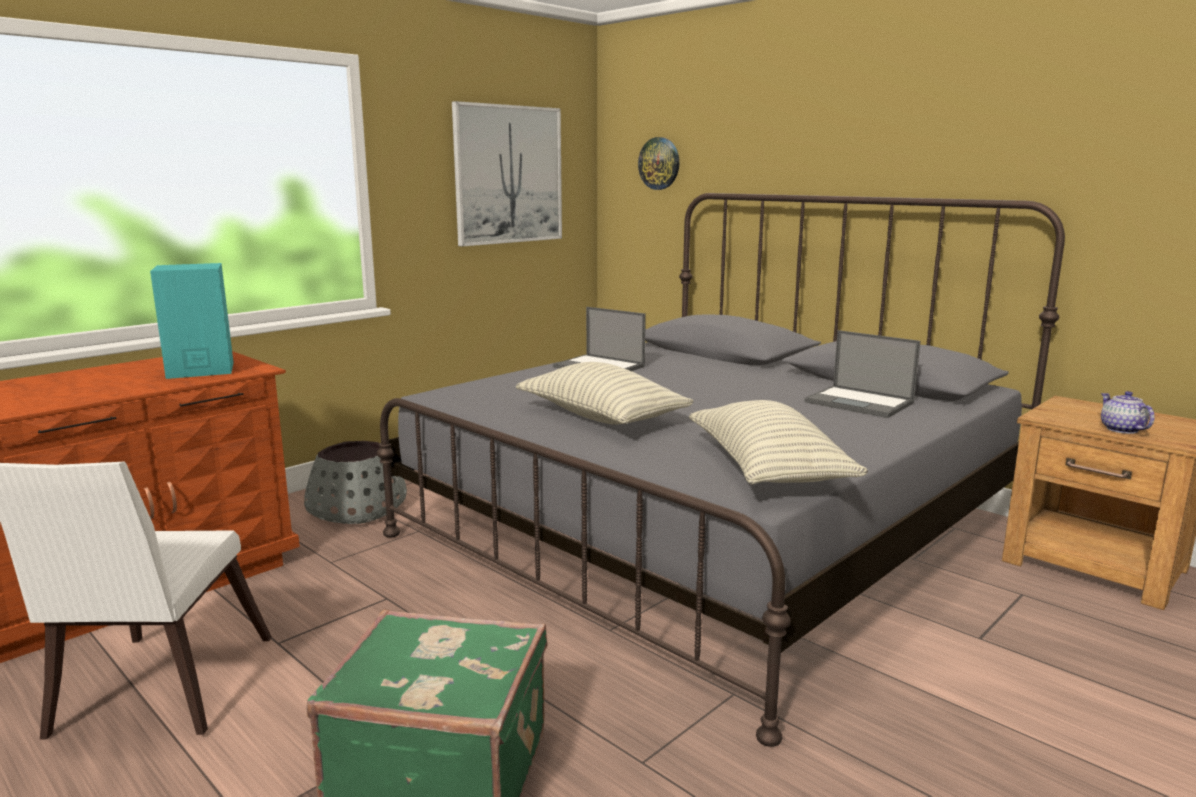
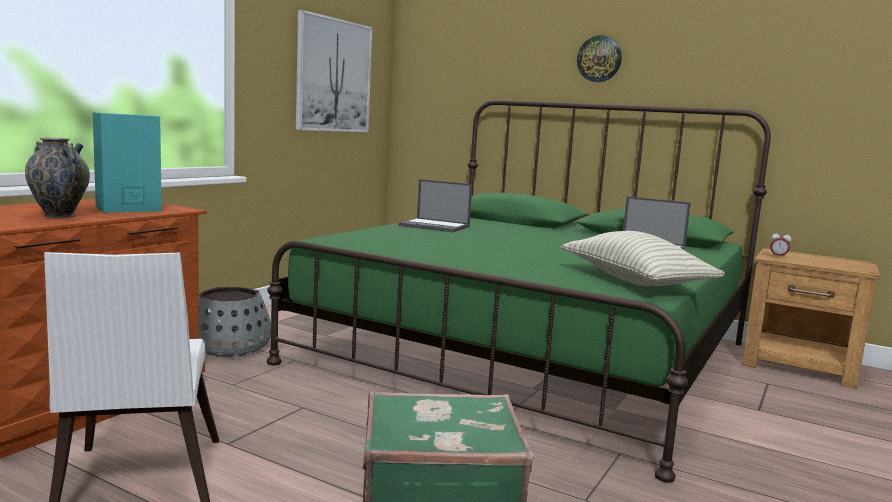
camera: 15 degrees left, 5 degrees down
grey bed [377,193,1065,747] -> green bed [267,100,771,482]
pillow [516,362,694,425] -> none
wall clock [638,137,679,190] -> wall clock moved to [577,36,622,82]
teapot [1101,391,1155,434] -> none
none -> vase [25,138,90,218]
none -> alarm clock [770,231,792,259]

